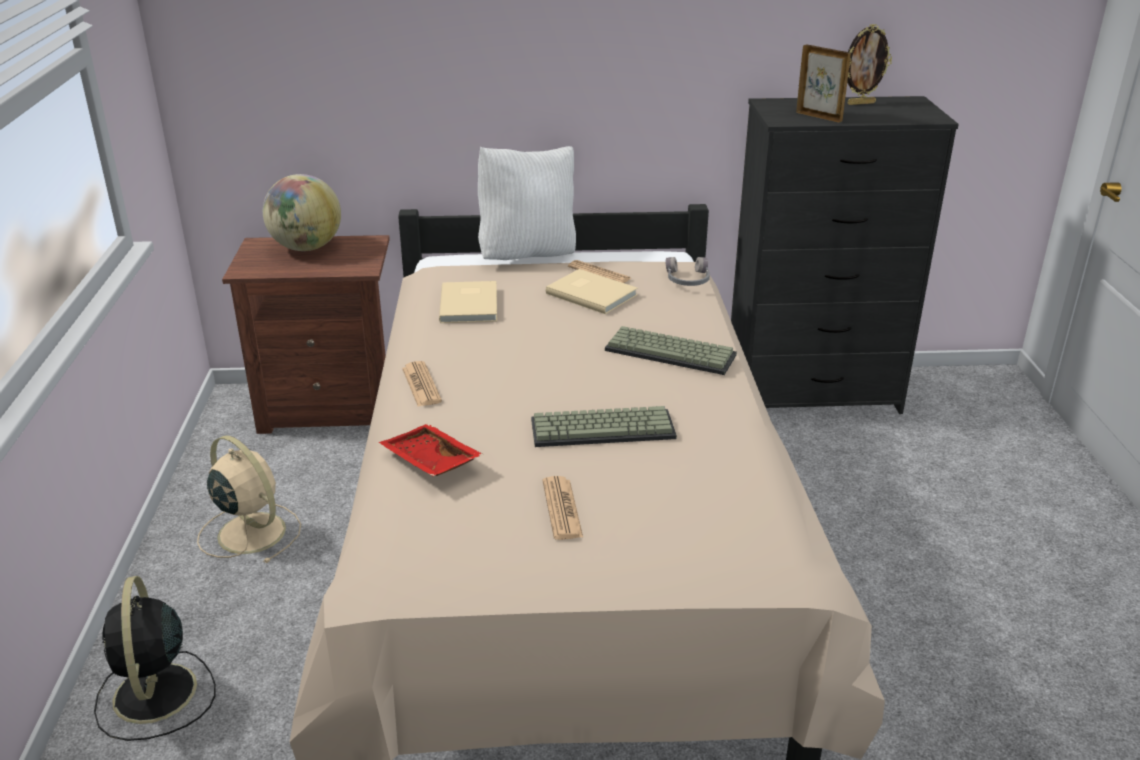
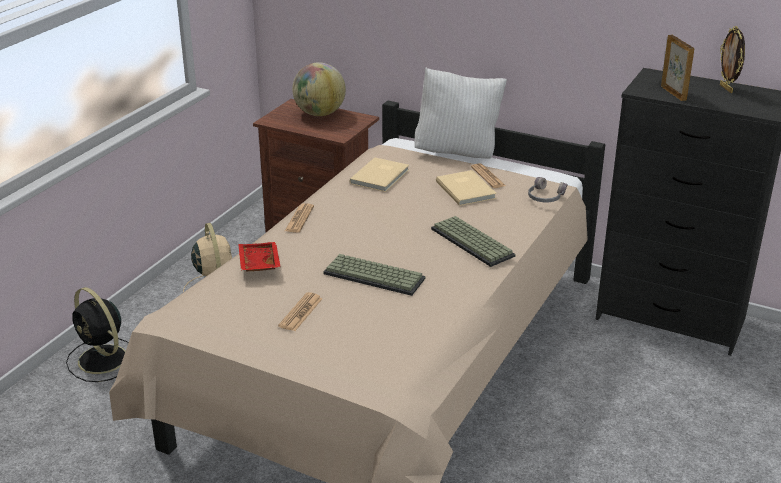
camera: 30 degrees right, 0 degrees up
black fan [94,576,216,741] -> black fan turned 60 degrees counterclockwise [66,287,129,382]
picture frame [847,24,892,105] -> picture frame turned 60 degrees clockwise [720,26,745,93]

